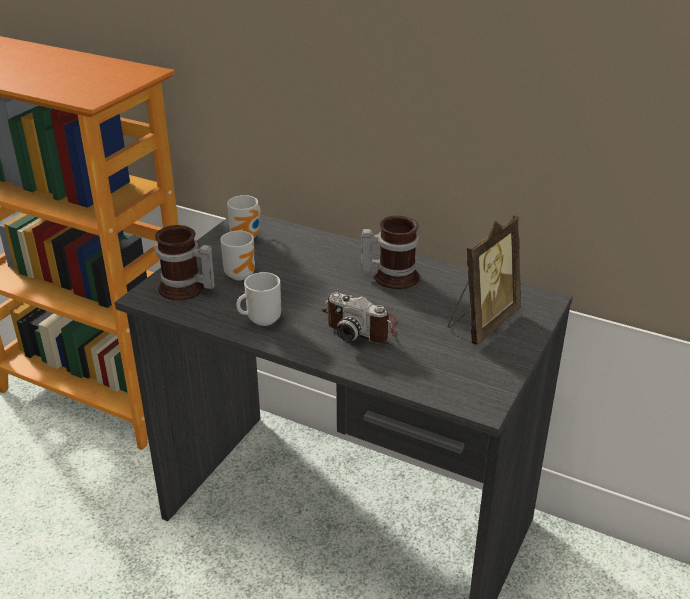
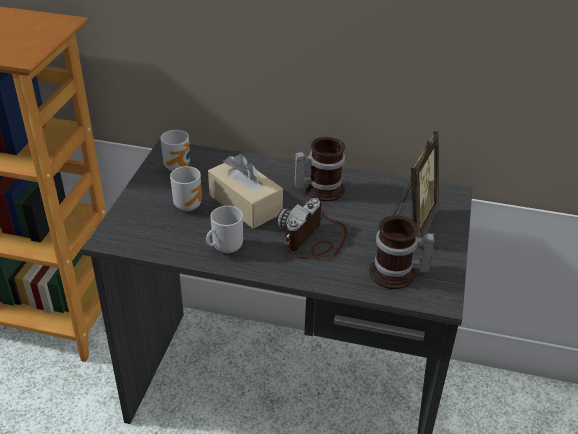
camera: 15 degrees left, 5 degrees up
mug [155,225,215,301] -> mug moved to [369,215,435,289]
camera [322,292,397,343] -> camera turned 105 degrees clockwise [276,198,347,261]
none -> beige tissue box [208,154,283,229]

